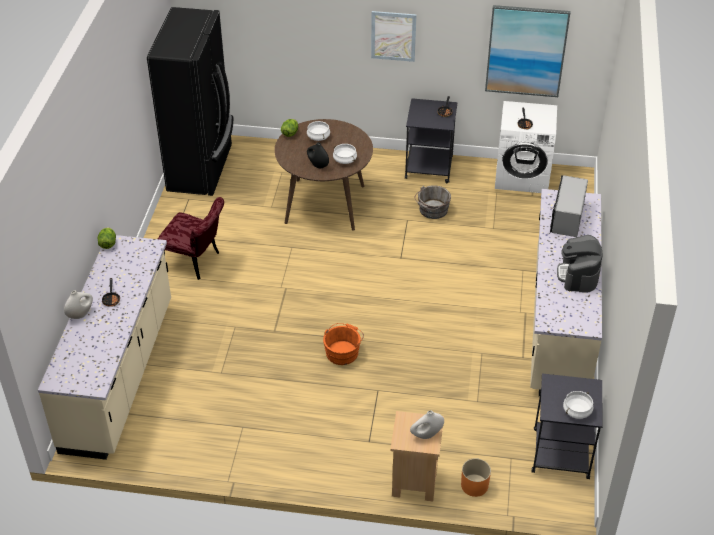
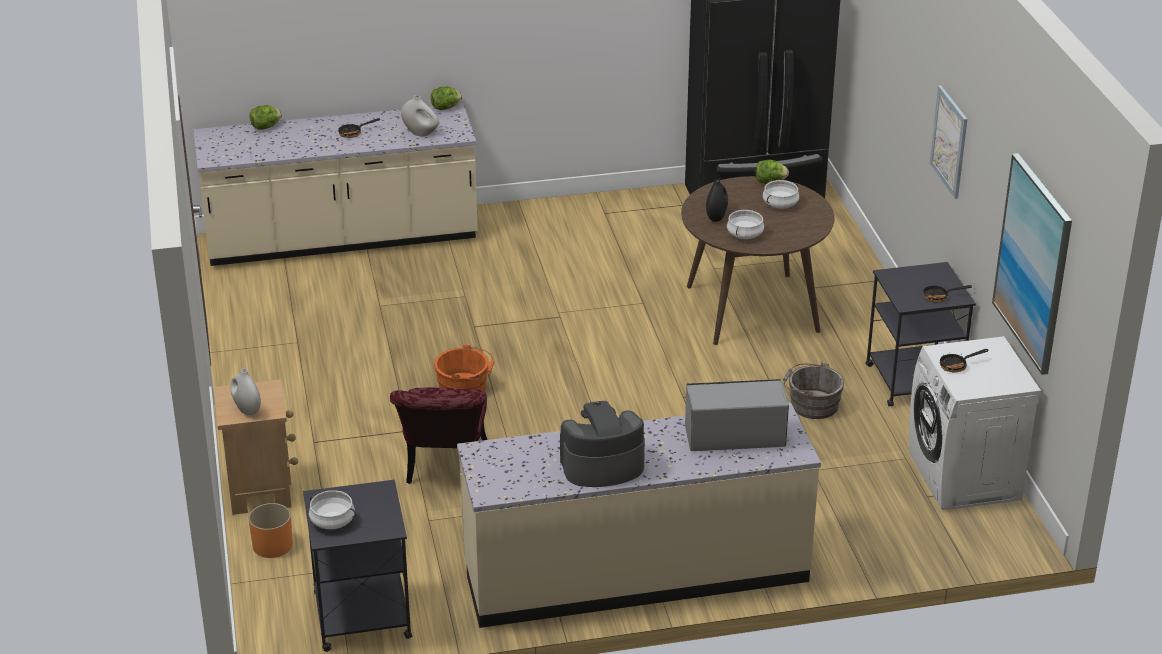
camera: 70 degrees right, 10 degrees down
white vase [64,291,93,319] -> white vase moved to [401,95,439,137]
red chair [158,197,224,280] -> red chair moved to [390,388,487,484]
none -> lettuce [250,105,282,130]

